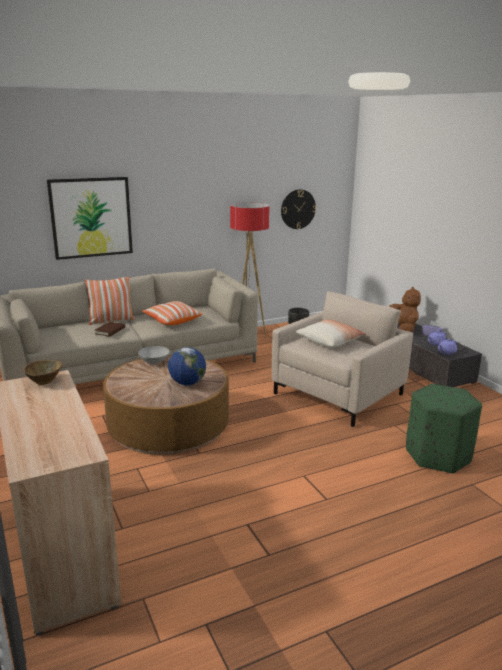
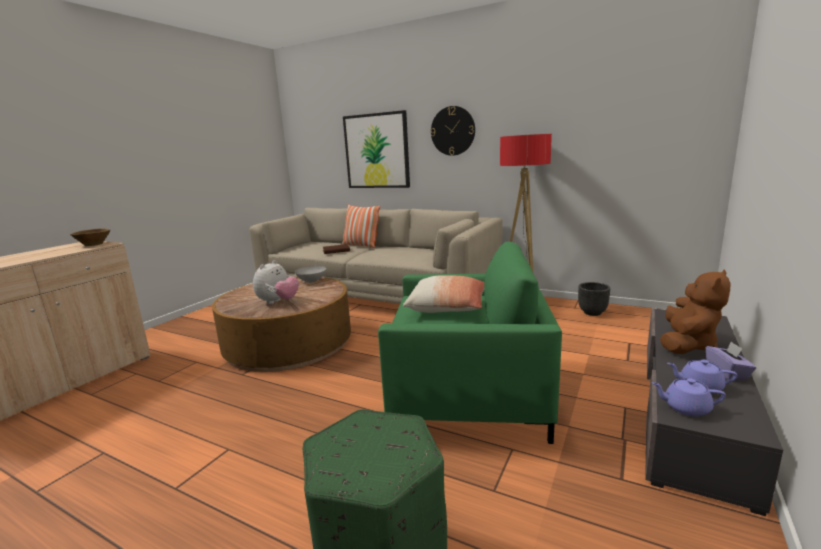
camera: 55 degrees right, 5 degrees down
pillow [142,301,203,325] -> none
globe [168,347,206,385] -> plush toy [253,260,299,304]
beige armchair [272,292,413,427] -> green armchair [378,241,562,444]
wall clock [281,189,316,229] -> wall clock moved to [430,106,475,156]

